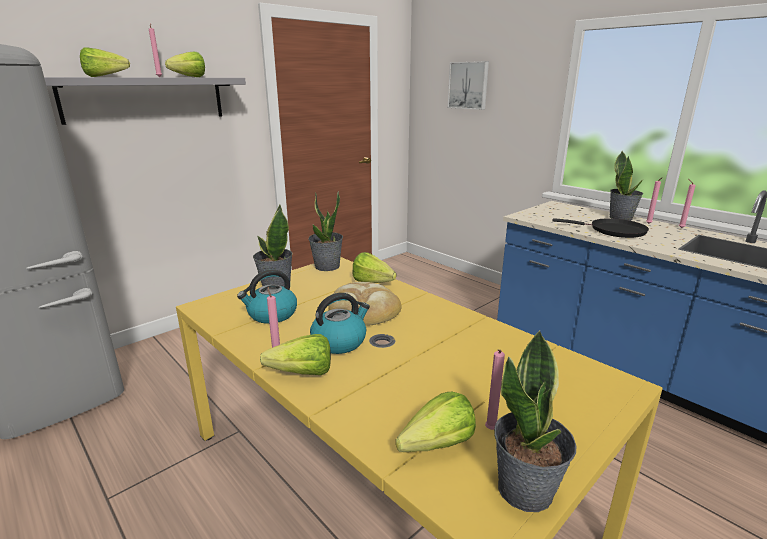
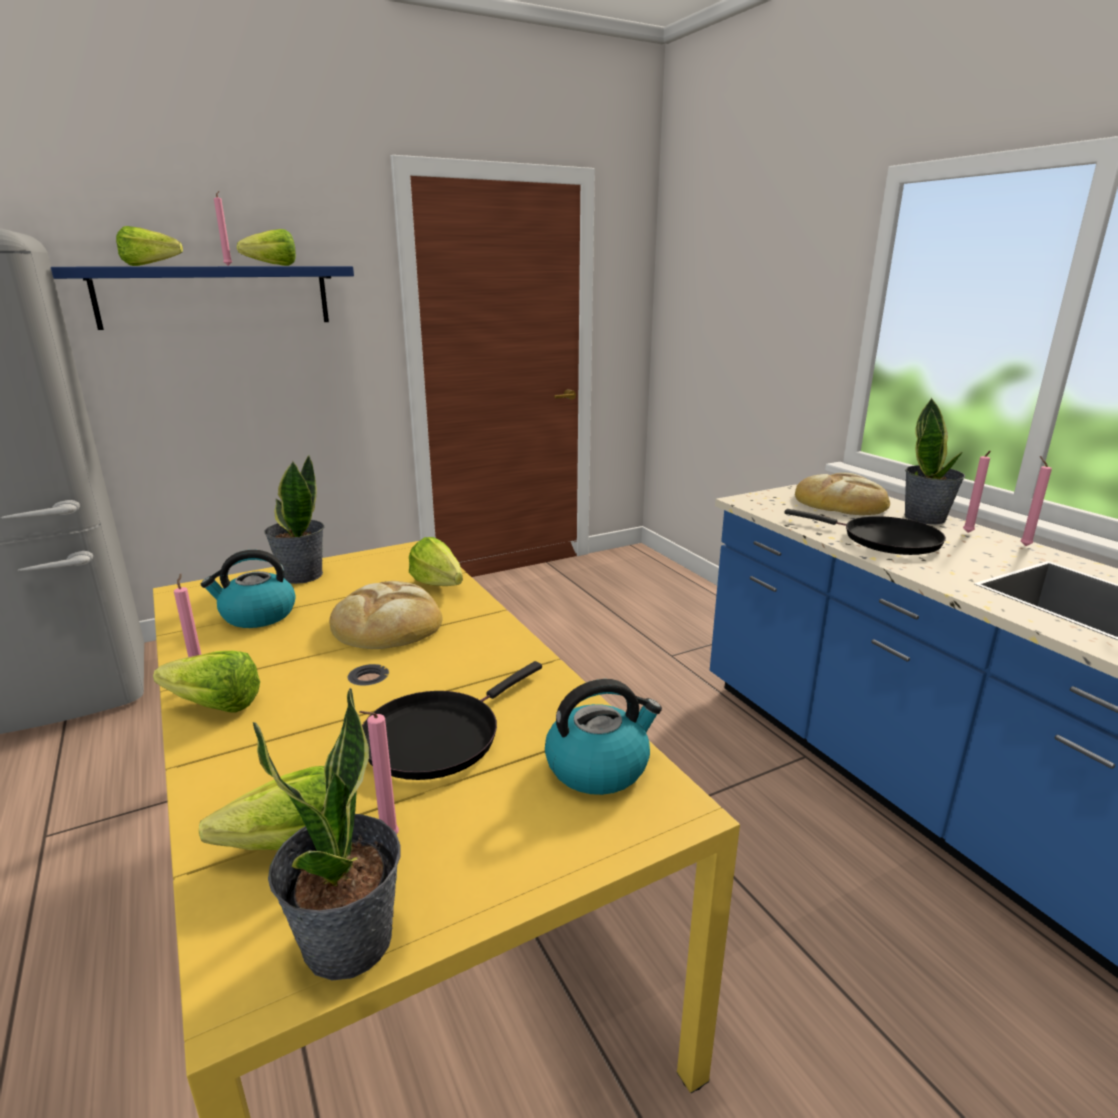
camera: 15 degrees right, 0 degrees up
grey shelf [44,77,246,125] -> blue shelf [51,266,354,330]
potted plant [308,191,343,271] -> none
kettle [310,293,370,354] -> kettle moved to [545,679,662,795]
picture [448,61,489,110] -> none
none -> black frying pan [362,661,542,780]
none -> bread [795,473,890,515]

